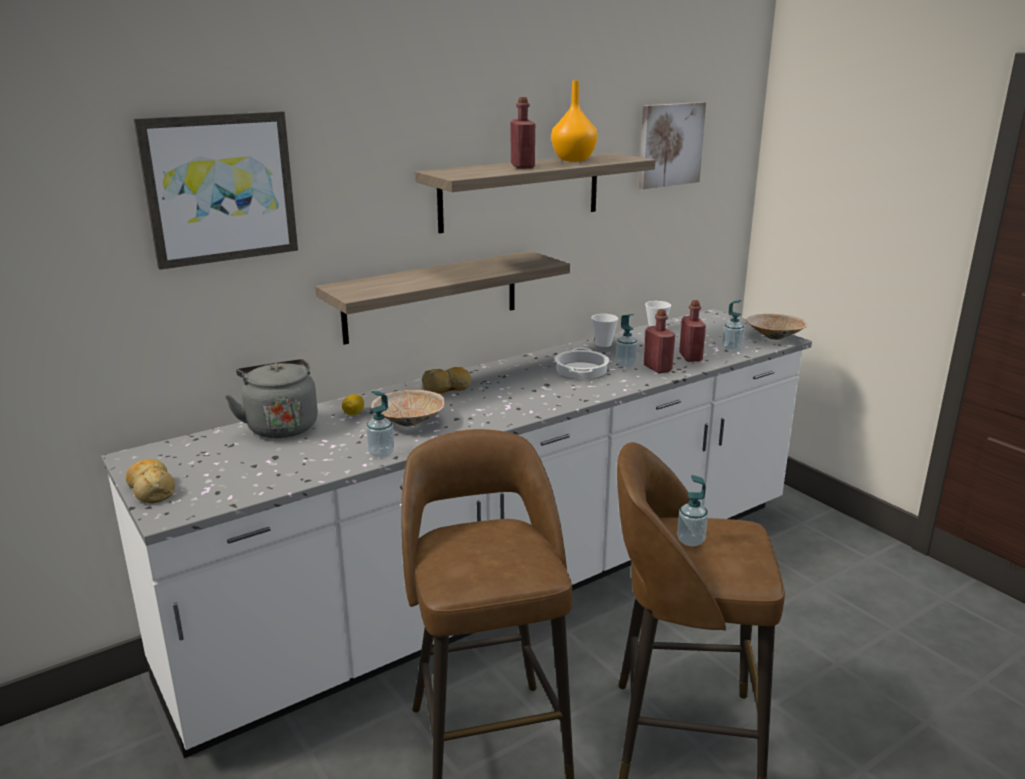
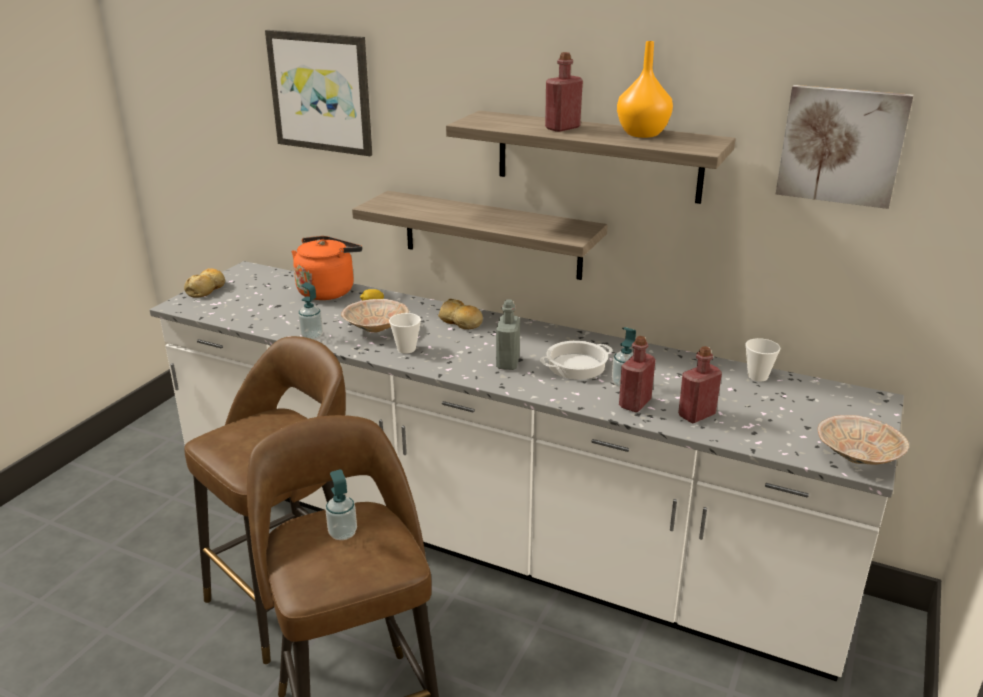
camera: 60 degrees right, 5 degrees up
grey kettle [225,359,318,438] -> orange kettle [291,236,362,300]
cup [591,314,618,347] -> cup moved to [389,313,421,354]
soap dispenser [722,300,744,351] -> none
none -> grey bottle [496,299,520,370]

